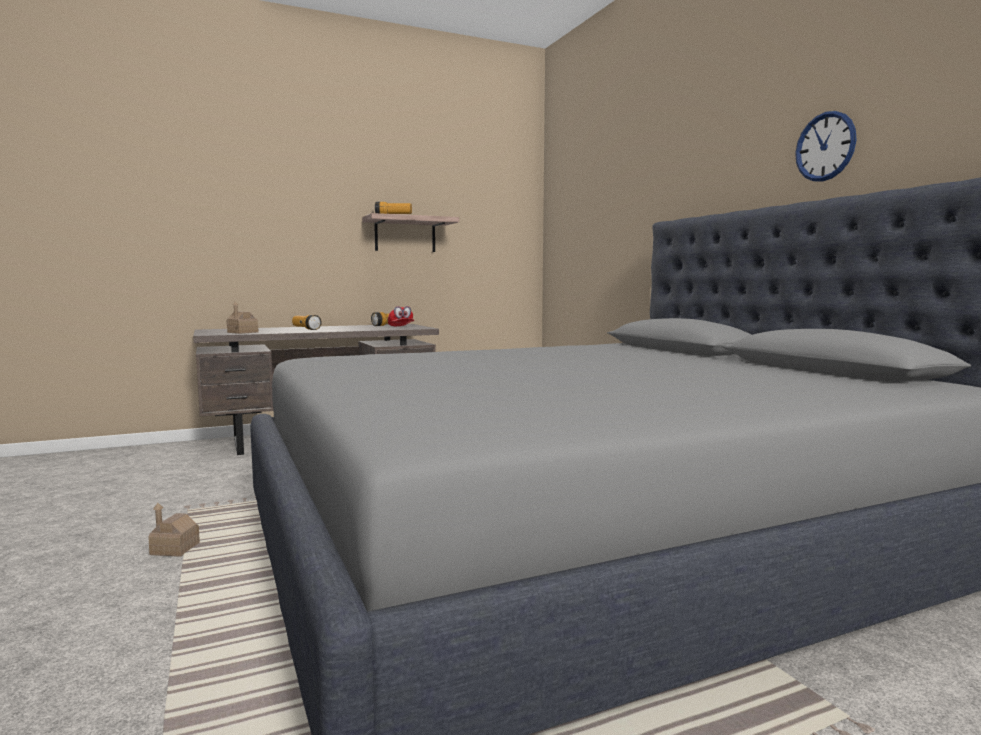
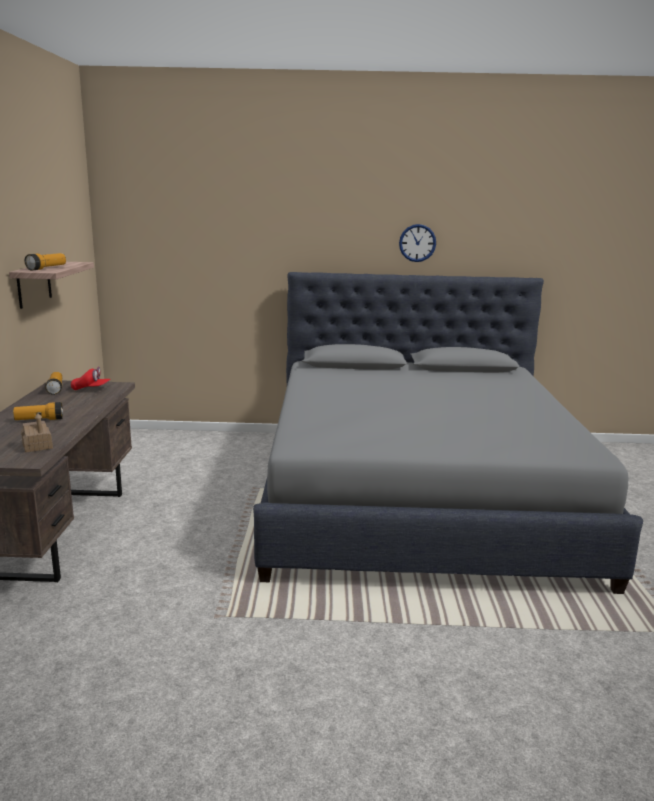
camera: 65 degrees left, 10 degrees up
toy house [148,503,200,557] -> none

